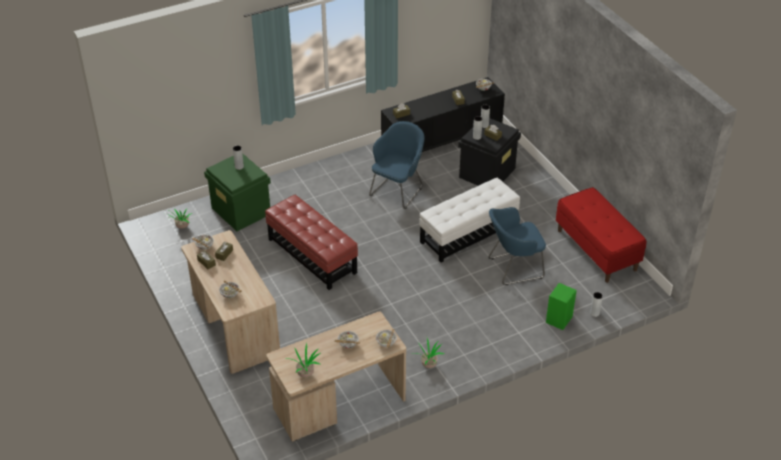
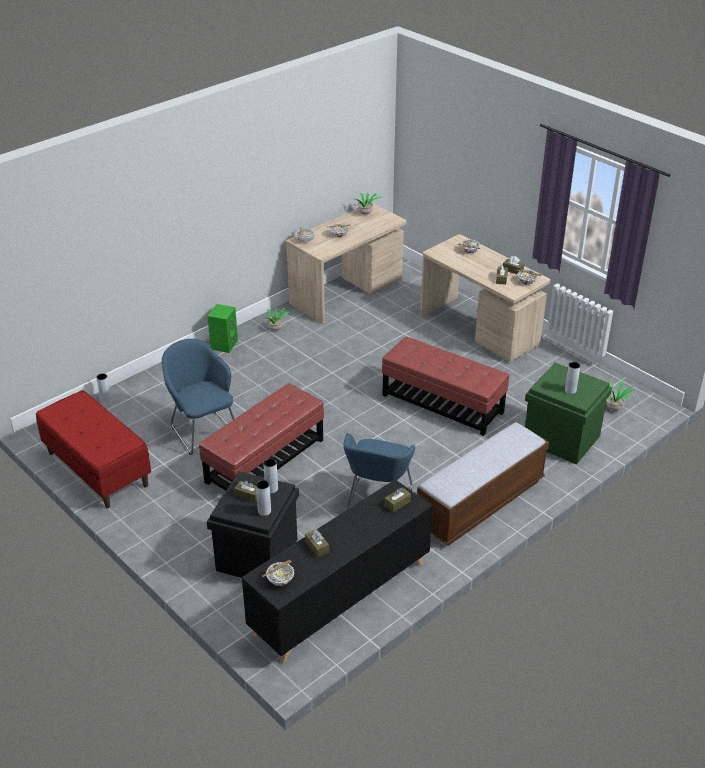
camera: 165 degrees right, 5 degrees down
white ottoman [420,178,520,263] -> red ottoman [199,383,324,491]
blue armchair [488,207,546,285] -> blue armchair turned 90 degrees counterclockwise [162,339,234,455]
green speaker [546,283,577,330] -> green speaker moved to [207,304,238,353]
none -> bench [417,422,549,545]

